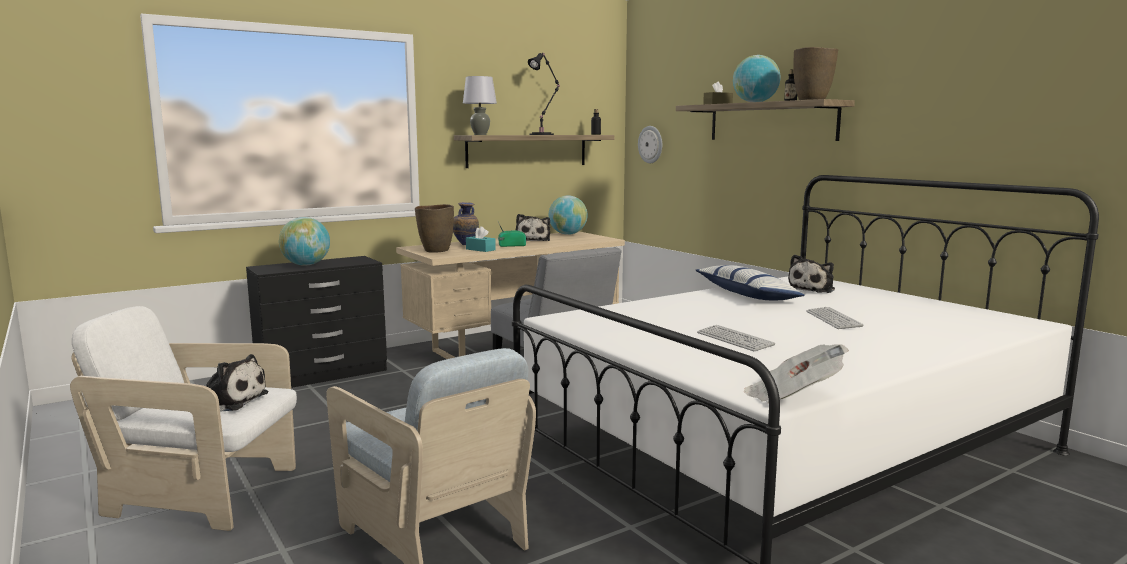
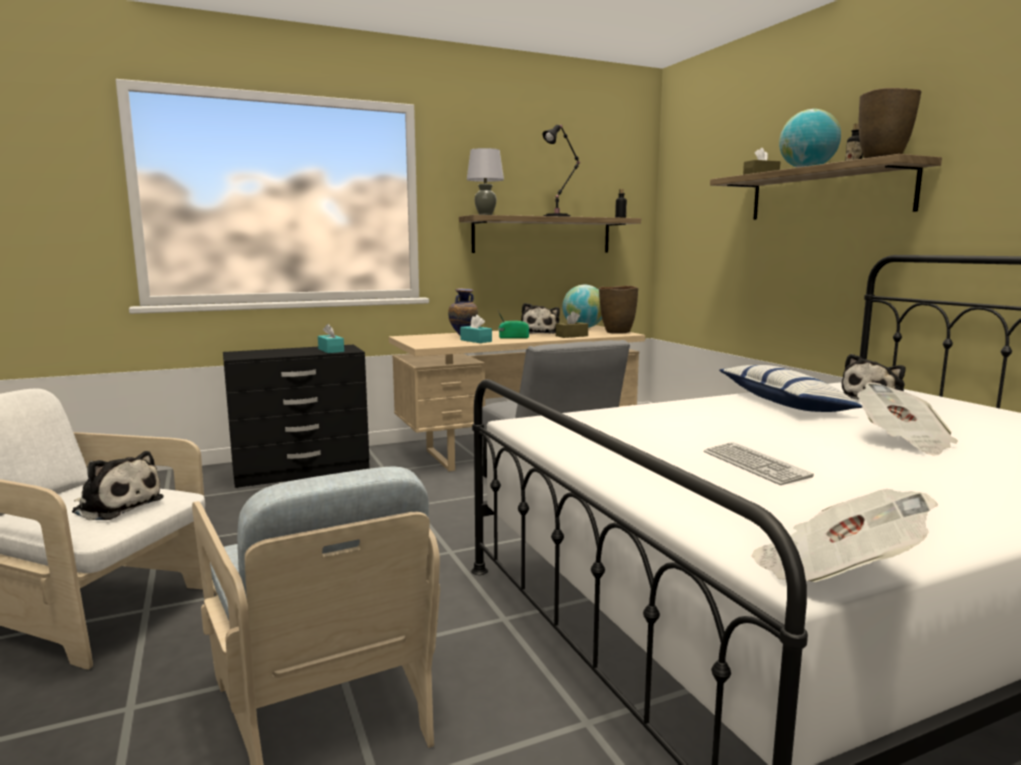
camera: 10 degrees right, 0 degrees up
globe [279,217,330,266] -> none
brown vase [415,204,454,253] -> brown vase moved to [599,286,638,334]
wall clock [638,126,662,163] -> none
keyboard [806,307,864,329] -> newspaper [857,382,958,456]
none -> turquoise tissue box [318,324,344,353]
none -> brown tissue box [556,311,588,338]

